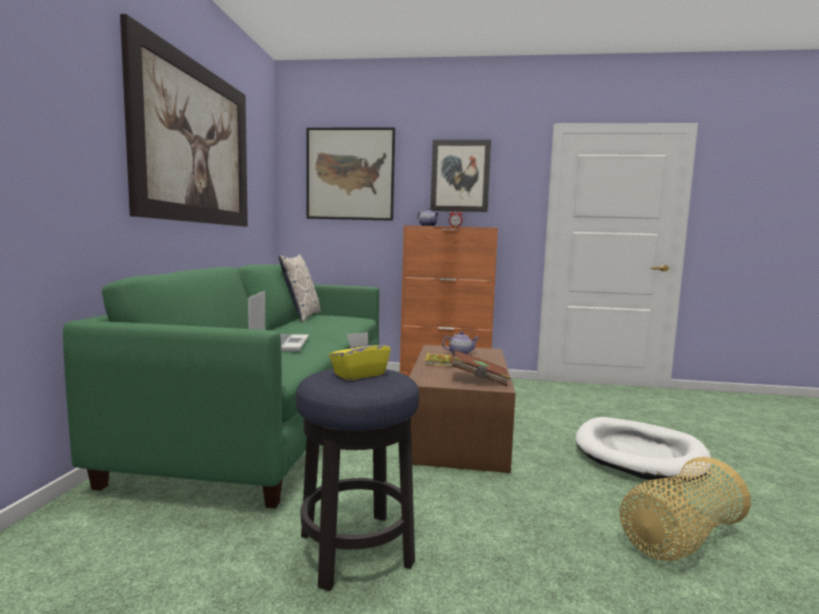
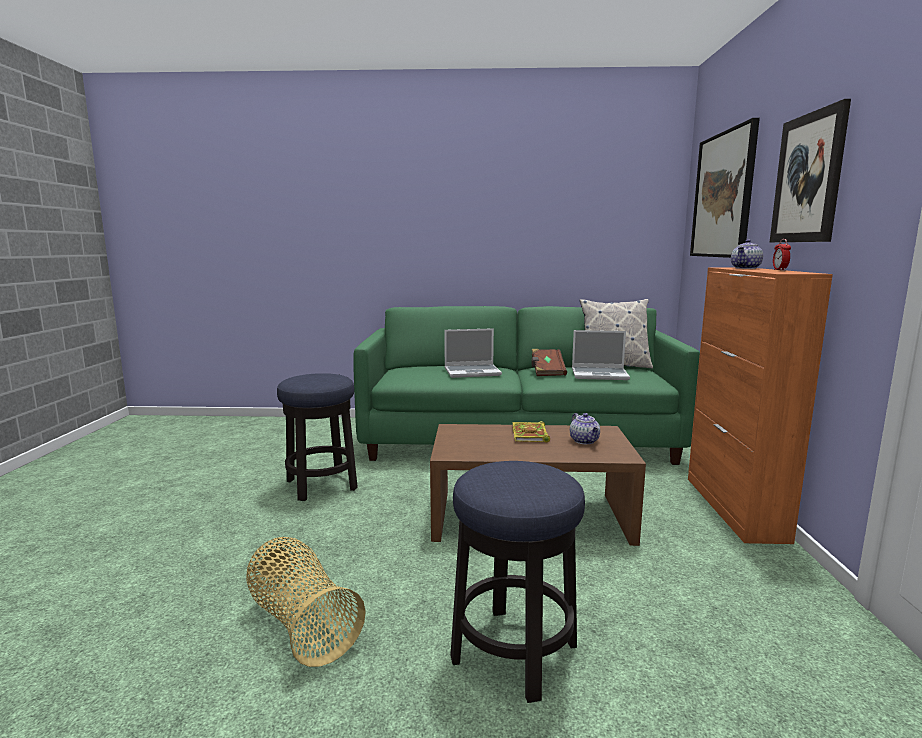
camera: 85 degrees right, 5 degrees up
picture [120,14,248,227] -> none
yellow tissue box [329,332,391,380] -> none
brown book [452,350,511,386] -> brown book moved to [531,349,567,376]
white dog bed [575,417,711,482] -> stool [450,461,585,703]
none -> laptop [572,330,630,380]

